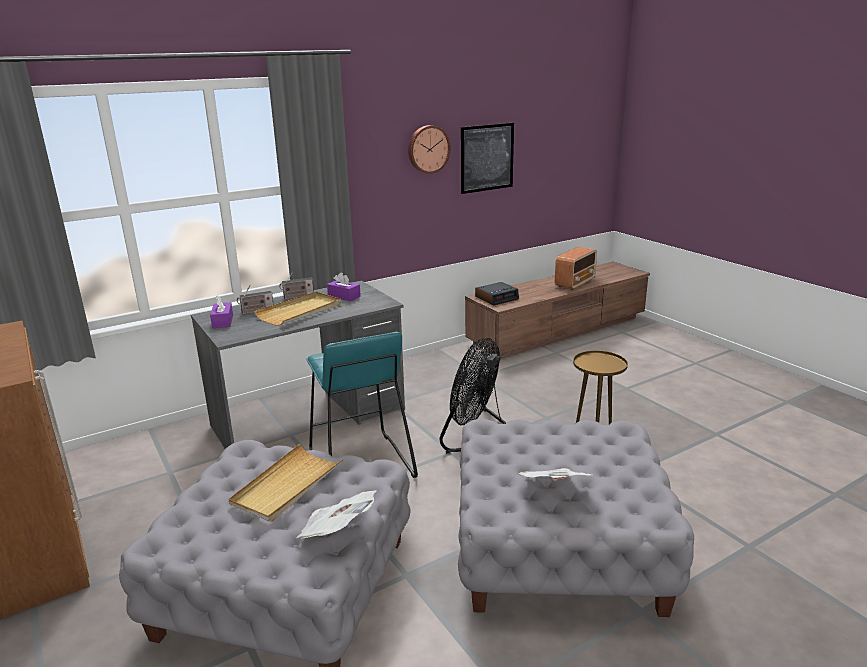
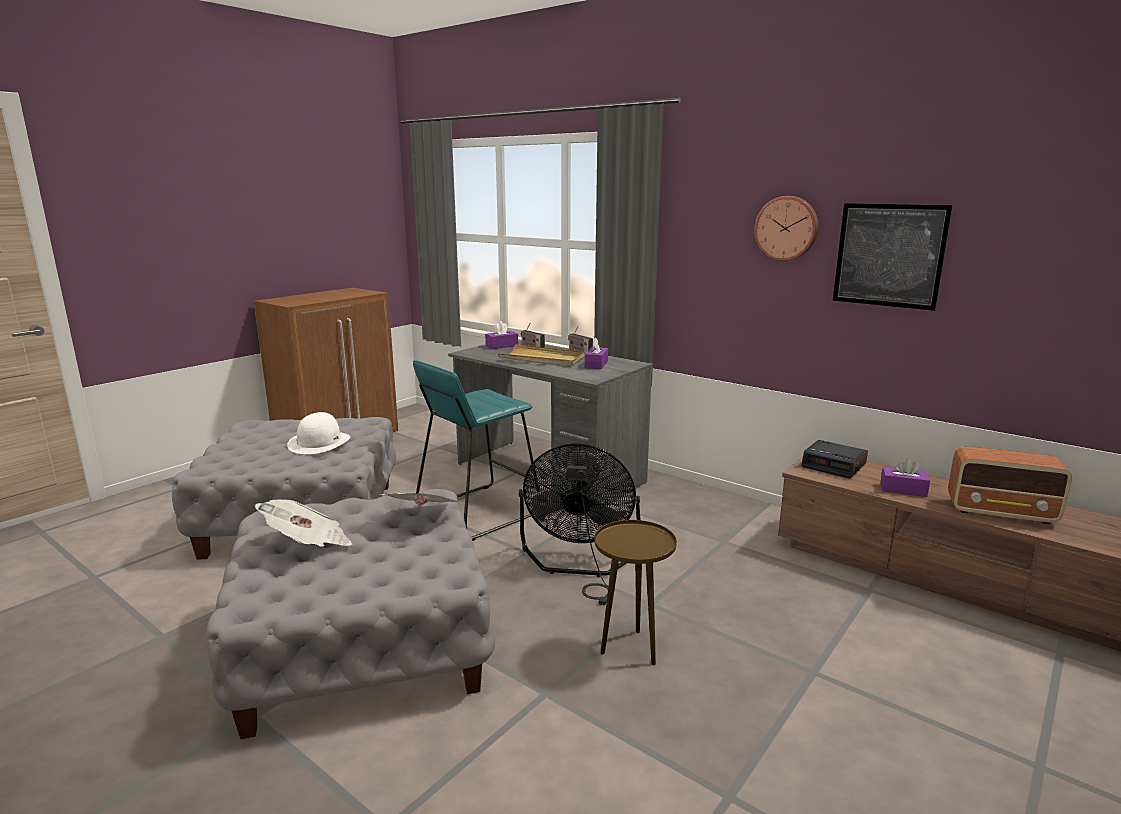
camera: 70 degrees right, 5 degrees down
beige tray [229,444,344,522] -> white hat [287,412,350,454]
newspaper [296,490,377,538] -> newspaper moved to [379,493,458,506]
none -> purple tissue box [880,458,930,497]

